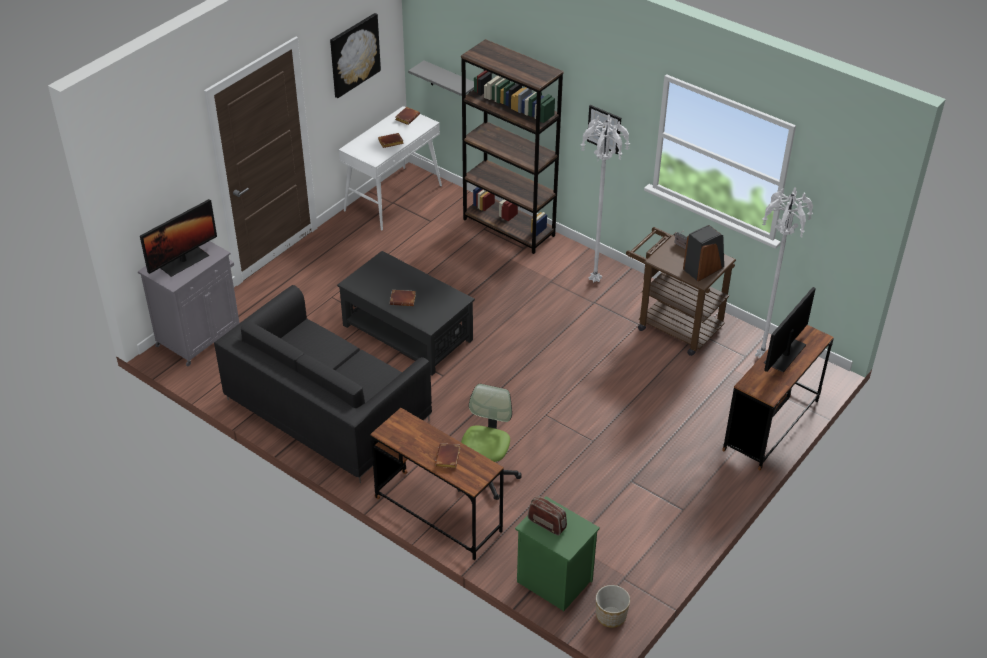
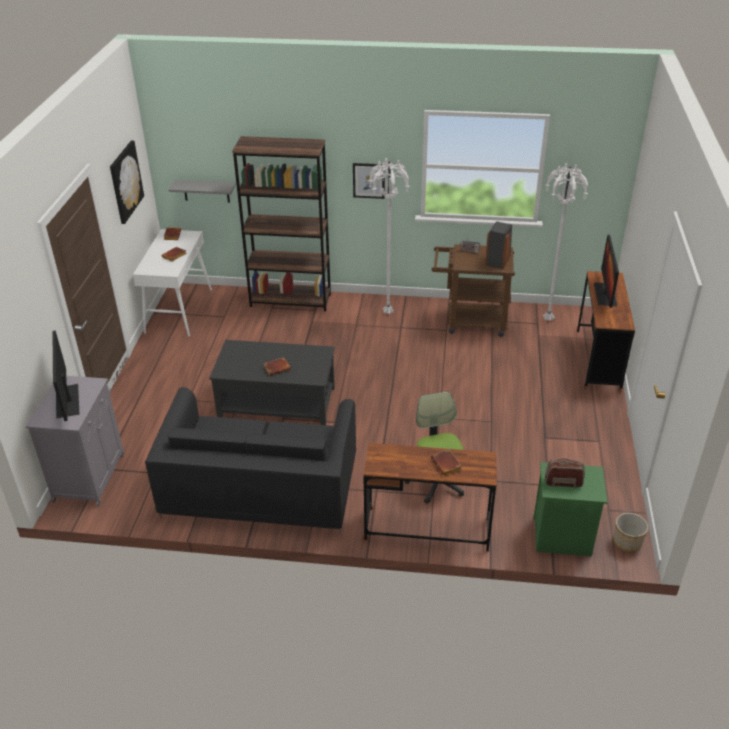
camera: 30 degrees left, 5 degrees down
monitor [140,199,217,277] -> monitor turned 150 degrees clockwise [52,330,79,421]

